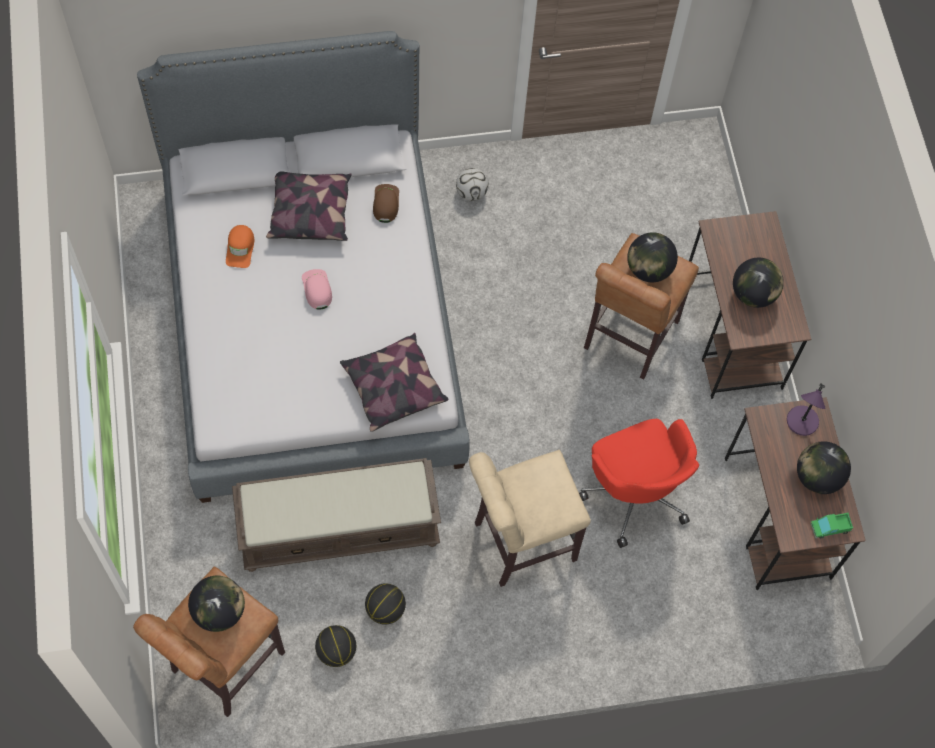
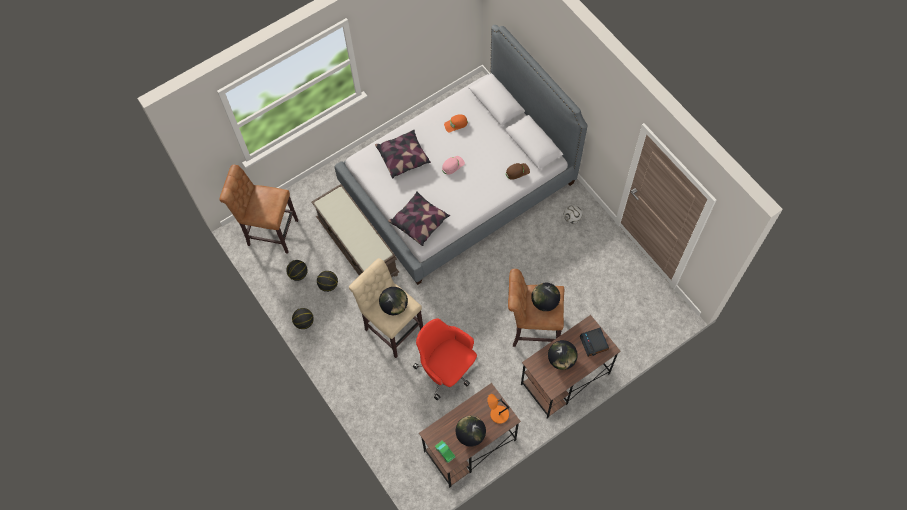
camera: 70 degrees right, 0 degrees up
globe [188,576,245,632] -> globe moved to [379,287,408,315]
pillow [266,171,351,241] -> pillow moved to [375,130,431,178]
red office chair [579,419,699,548] -> red office chair turned 90 degrees clockwise [413,318,477,400]
purple table lamp [787,383,826,436] -> orange table lamp [487,394,509,424]
none -> basketball [292,308,314,329]
none -> alarm clock [580,328,609,357]

